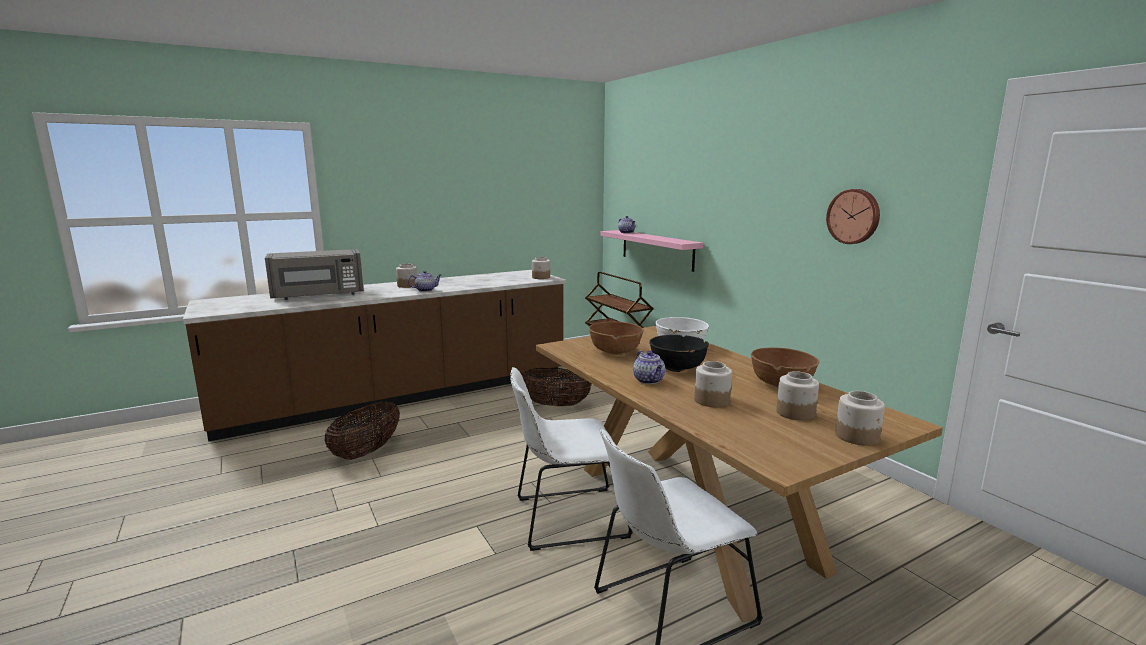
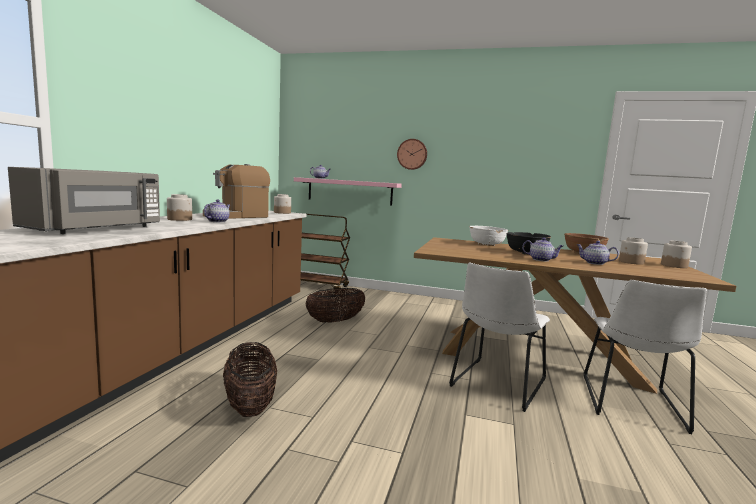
camera: 45 degrees left, 5 degrees down
brown bowl [589,322,644,355] -> none
jar [694,361,732,407] -> teapot [577,241,619,265]
wall clock [826,189,880,244] -> wall clock moved to [397,139,427,170]
none -> coffee machine [203,164,270,219]

